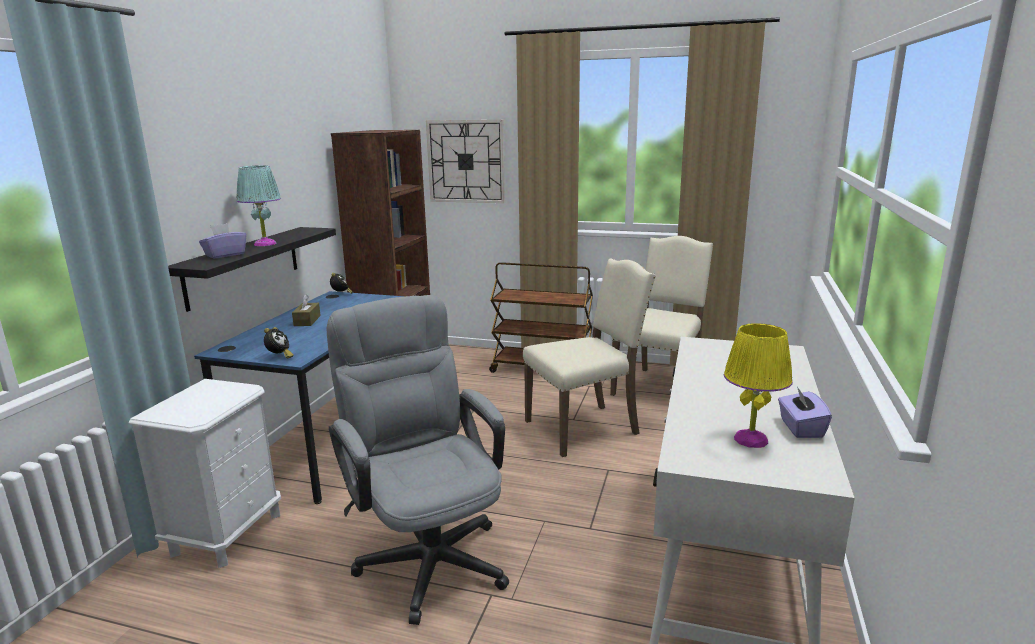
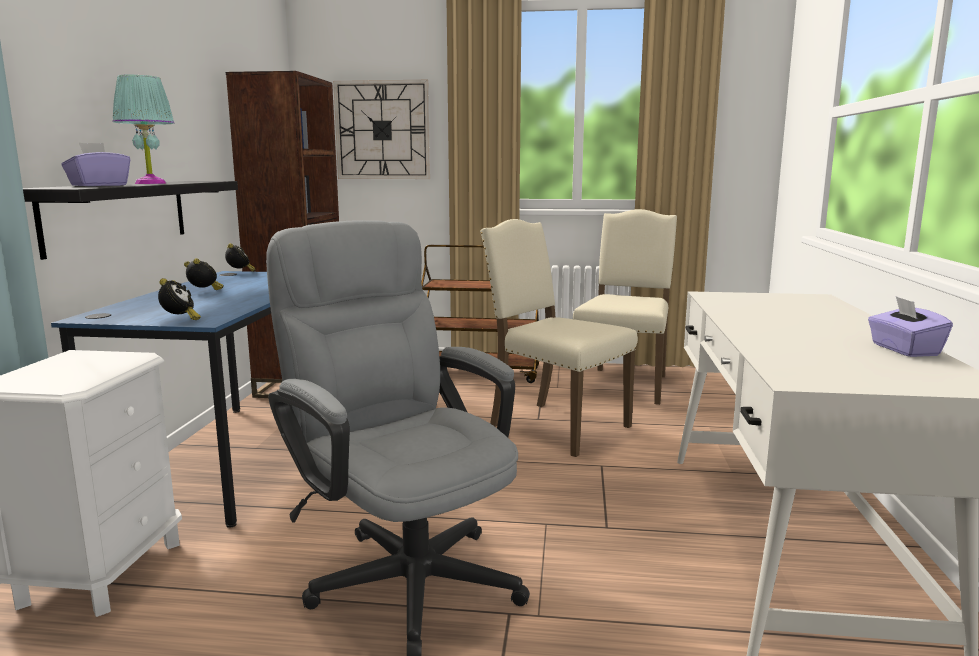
camera: 10 degrees left, 5 degrees down
brown tissue box [292,294,321,326] -> alarm clock [184,258,224,290]
beige chair [523,258,656,457] -> beige chair turned 105 degrees counterclockwise [480,219,638,457]
yellow table lamp [724,323,793,448] -> none

